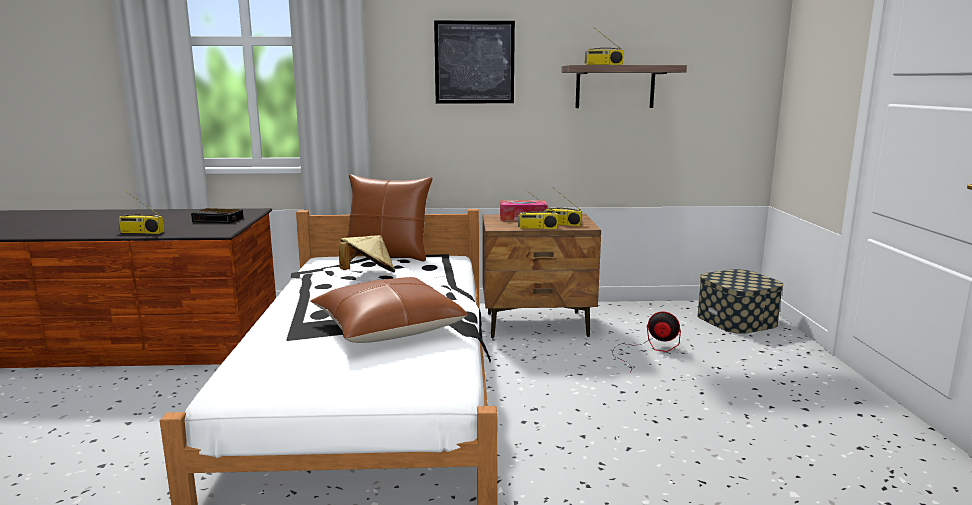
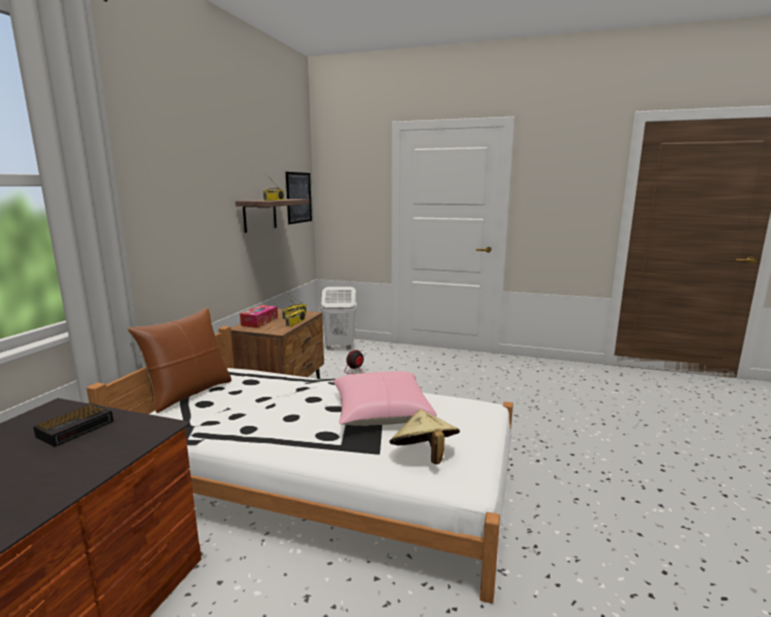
camera: 70 degrees left, 0 degrees up
radio [118,191,164,234] -> none
brown pillow [310,277,468,343] -> pink pillow [333,371,437,426]
beige hat [339,235,395,272] -> beige hat moved to [389,409,460,464]
picture [434,21,515,103] -> picture moved to [286,172,312,224]
storage box [697,269,784,334] -> white laundry basket [321,287,357,350]

